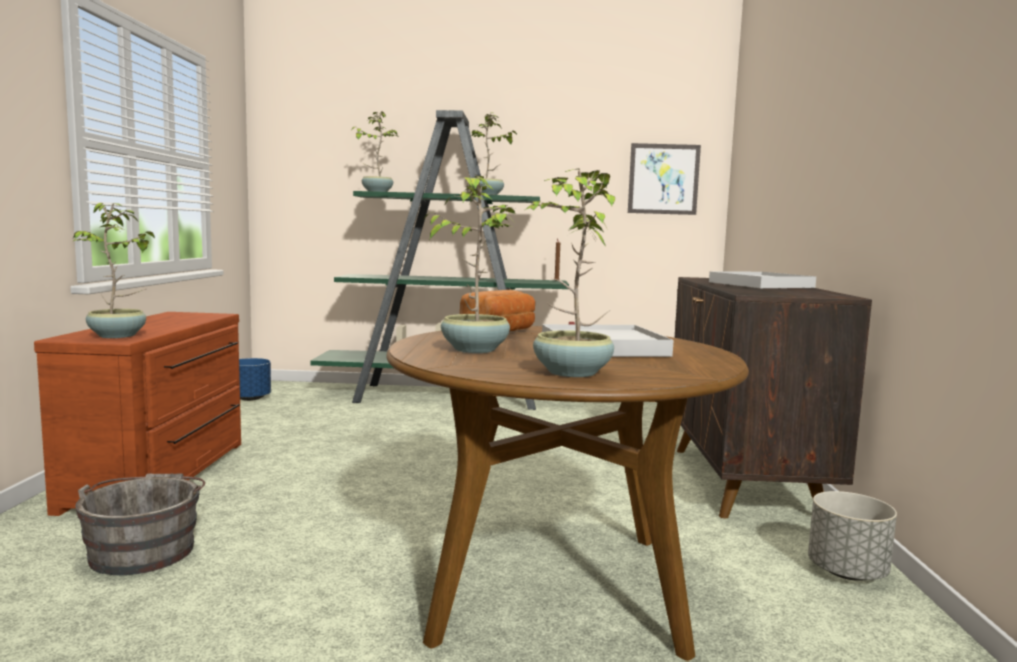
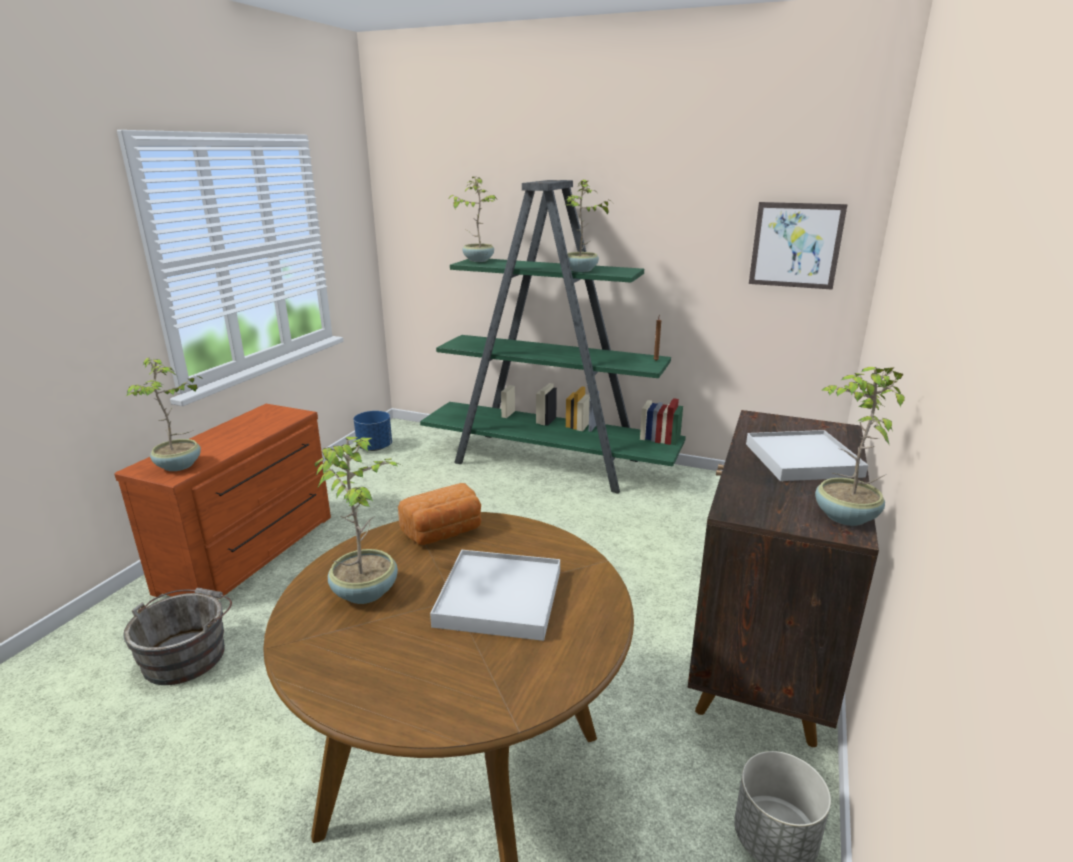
camera: 20 degrees right, 15 degrees up
potted plant [525,169,615,377] -> potted plant moved to [815,367,905,526]

